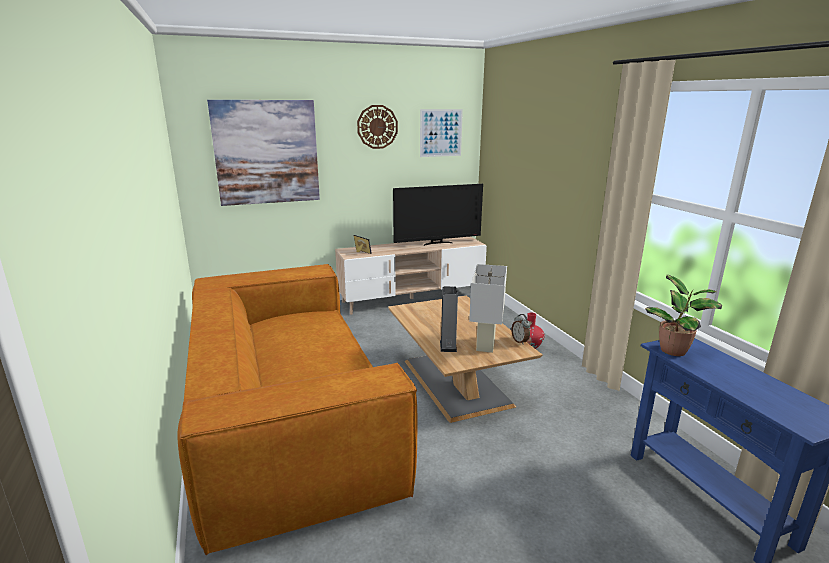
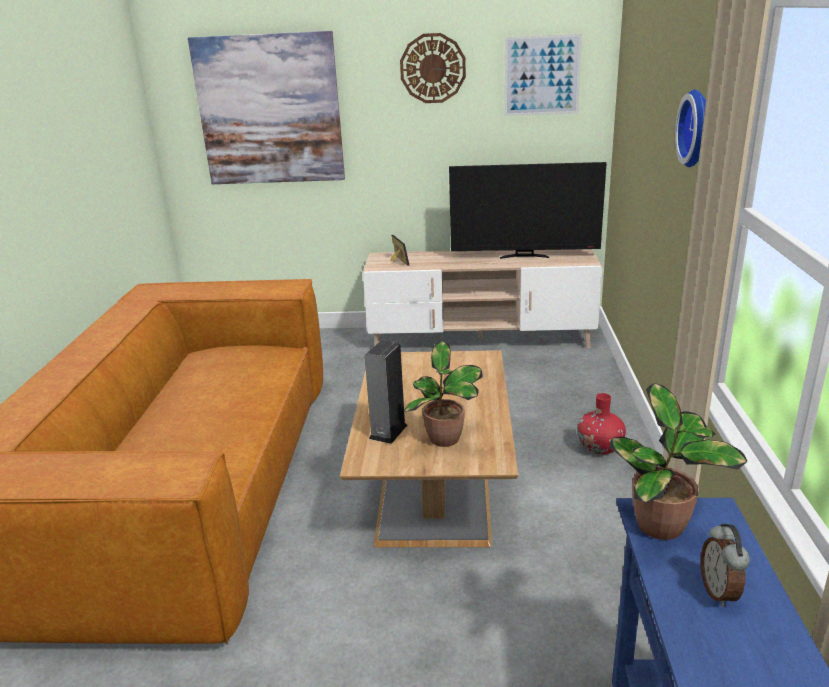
camera: 25 degrees right, 5 degrees up
white table lamp [469,264,507,353] -> potted plant [404,341,482,447]
alarm clock [511,314,530,345] -> alarm clock moved to [701,523,750,607]
none -> wall clock [675,90,706,167]

